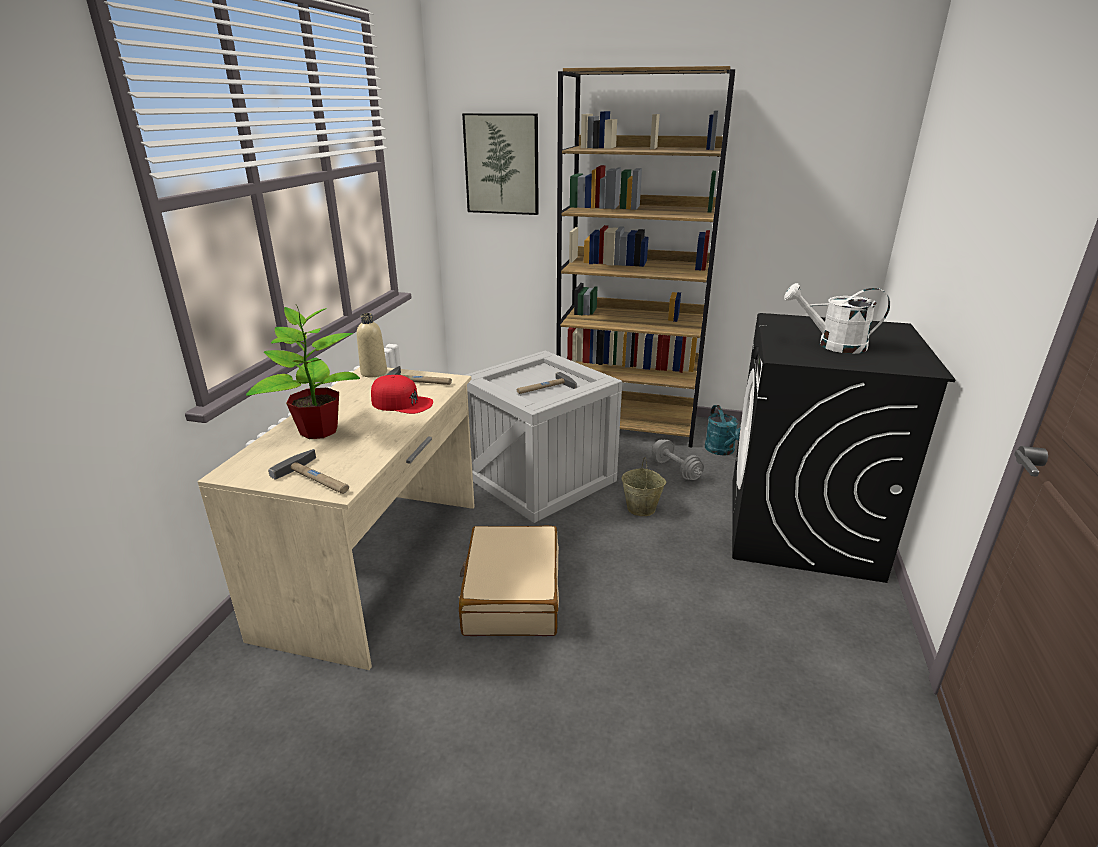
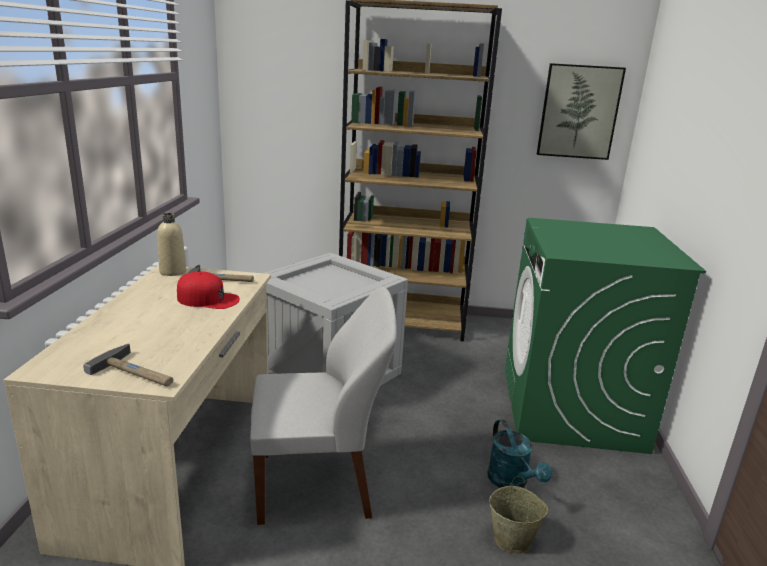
camera: 10 degrees left, 5 degrees down
potted plant [246,306,360,439] -> none
beige suitcase [459,525,559,636] -> white chair [250,287,397,525]
picture [462,113,539,215] -> picture moved to [537,63,626,160]
hammer [517,372,577,394] -> none
beige bucket [621,457,666,516] -> beige bucket moved to [489,476,548,554]
grey dumbbell [652,440,704,480] -> none
turquoise watering can [705,405,741,455] -> turquoise watering can moved to [487,419,552,488]
black washing machine [732,313,956,583] -> green washing machine [505,218,706,454]
white watering can [784,283,890,354] -> none

